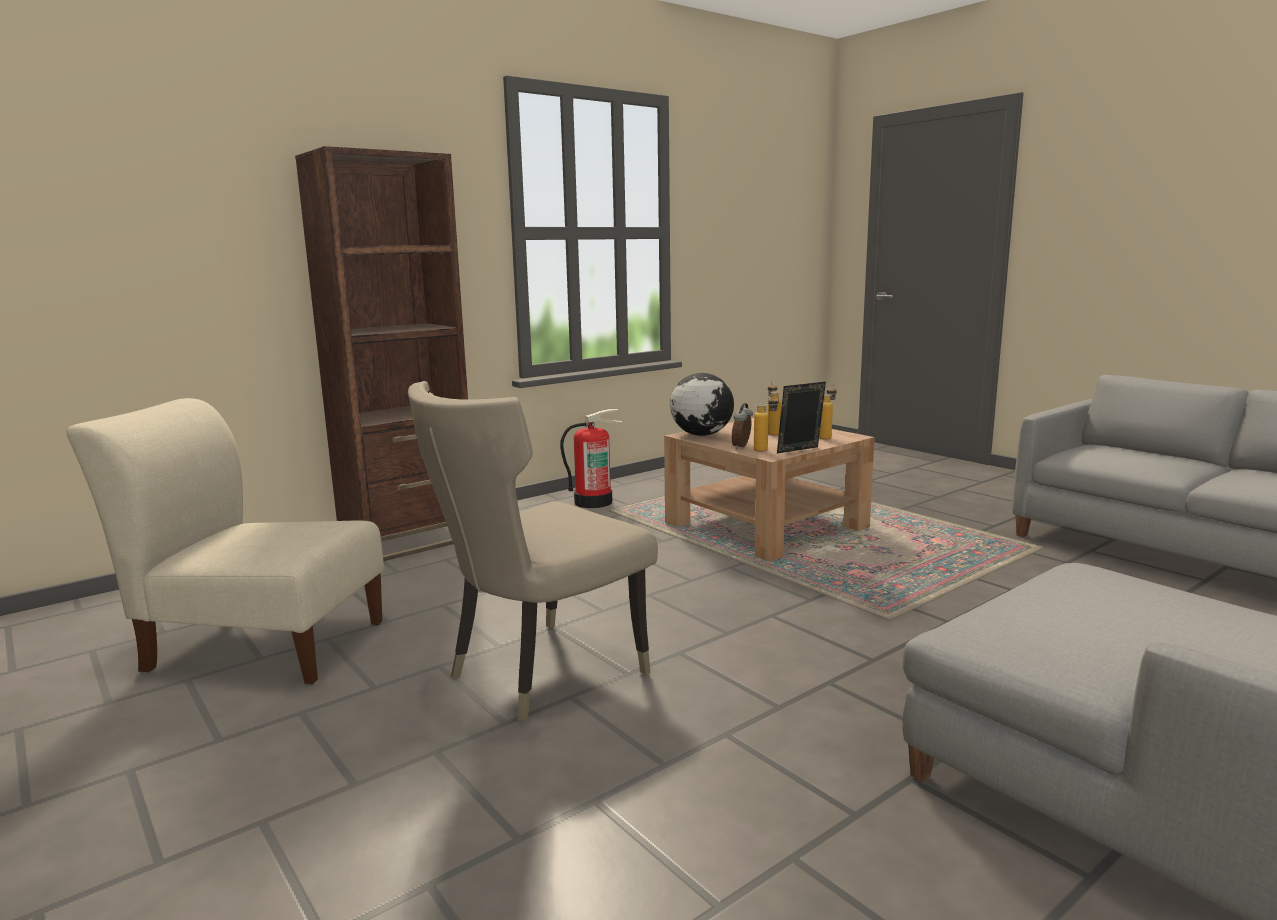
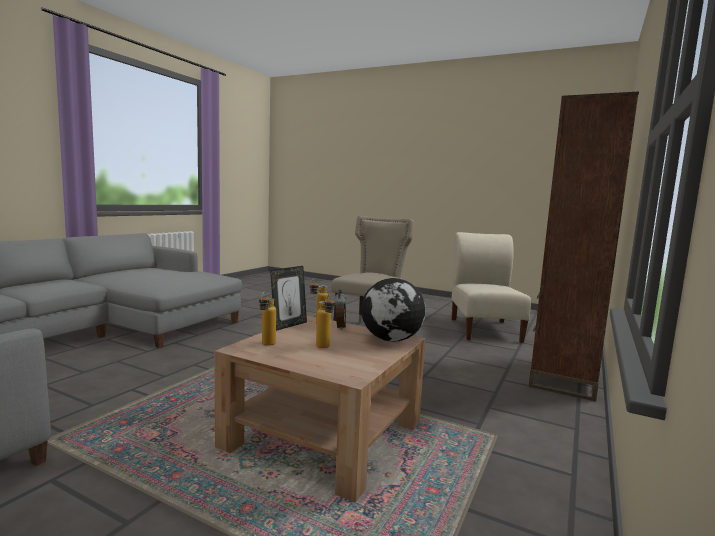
camera: 155 degrees right, 5 degrees down
beige chair [66,398,384,684] -> beige chair turned 75 degrees counterclockwise [451,232,531,343]
fire extinguisher [560,409,623,508] -> none

